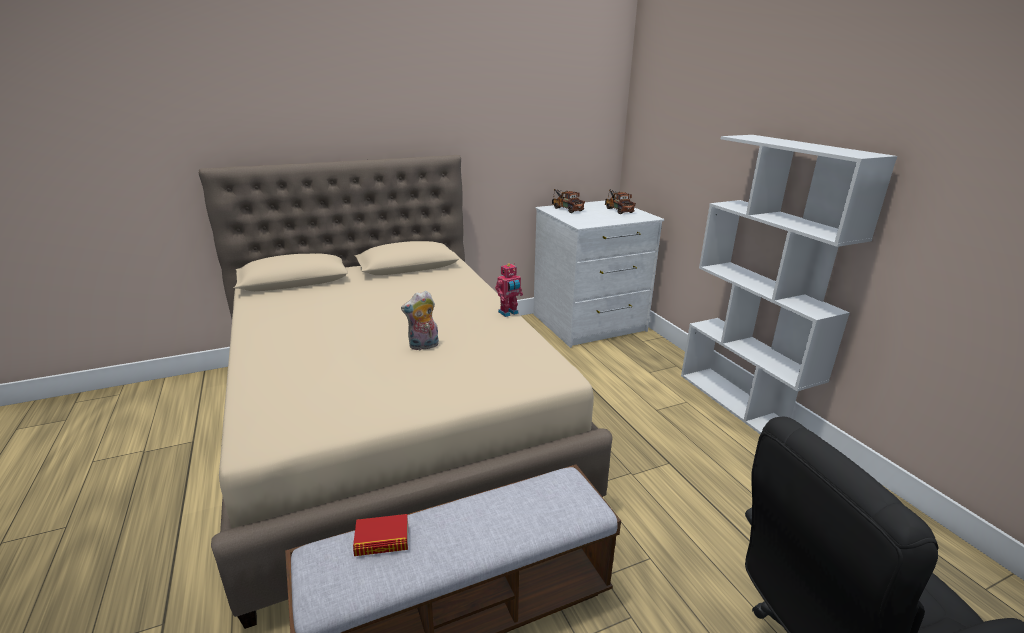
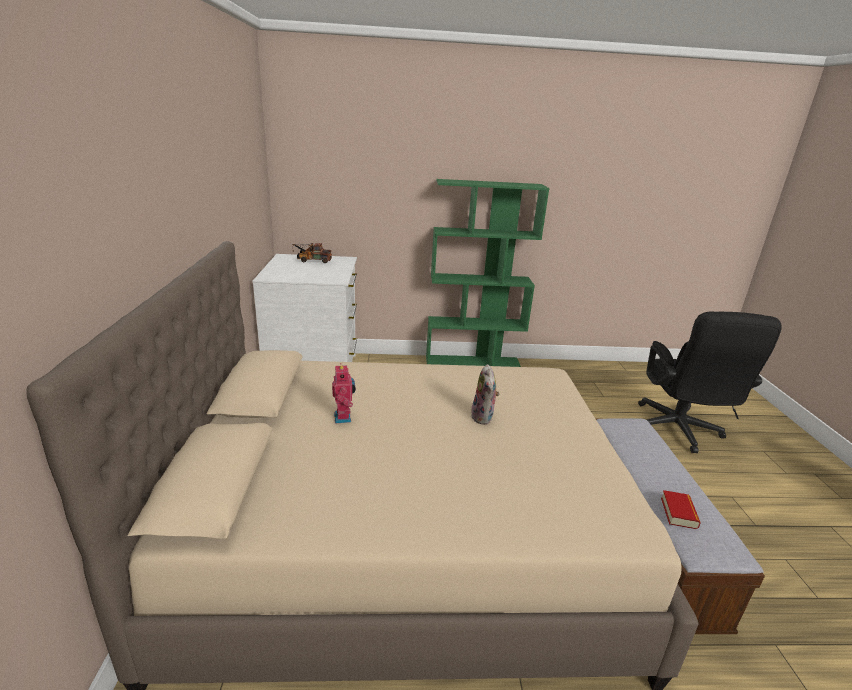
camera: 70 degrees left, 0 degrees up
toy robot [495,263,523,317] -> toy robot moved to [332,363,356,424]
toy truck [552,189,585,213] -> none
white bookcase [681,135,897,435] -> green bookcase [426,179,549,367]

